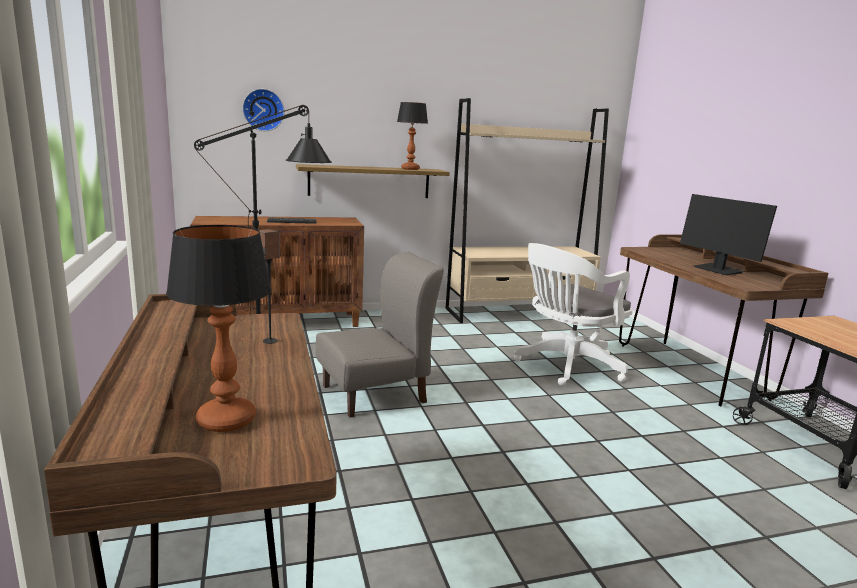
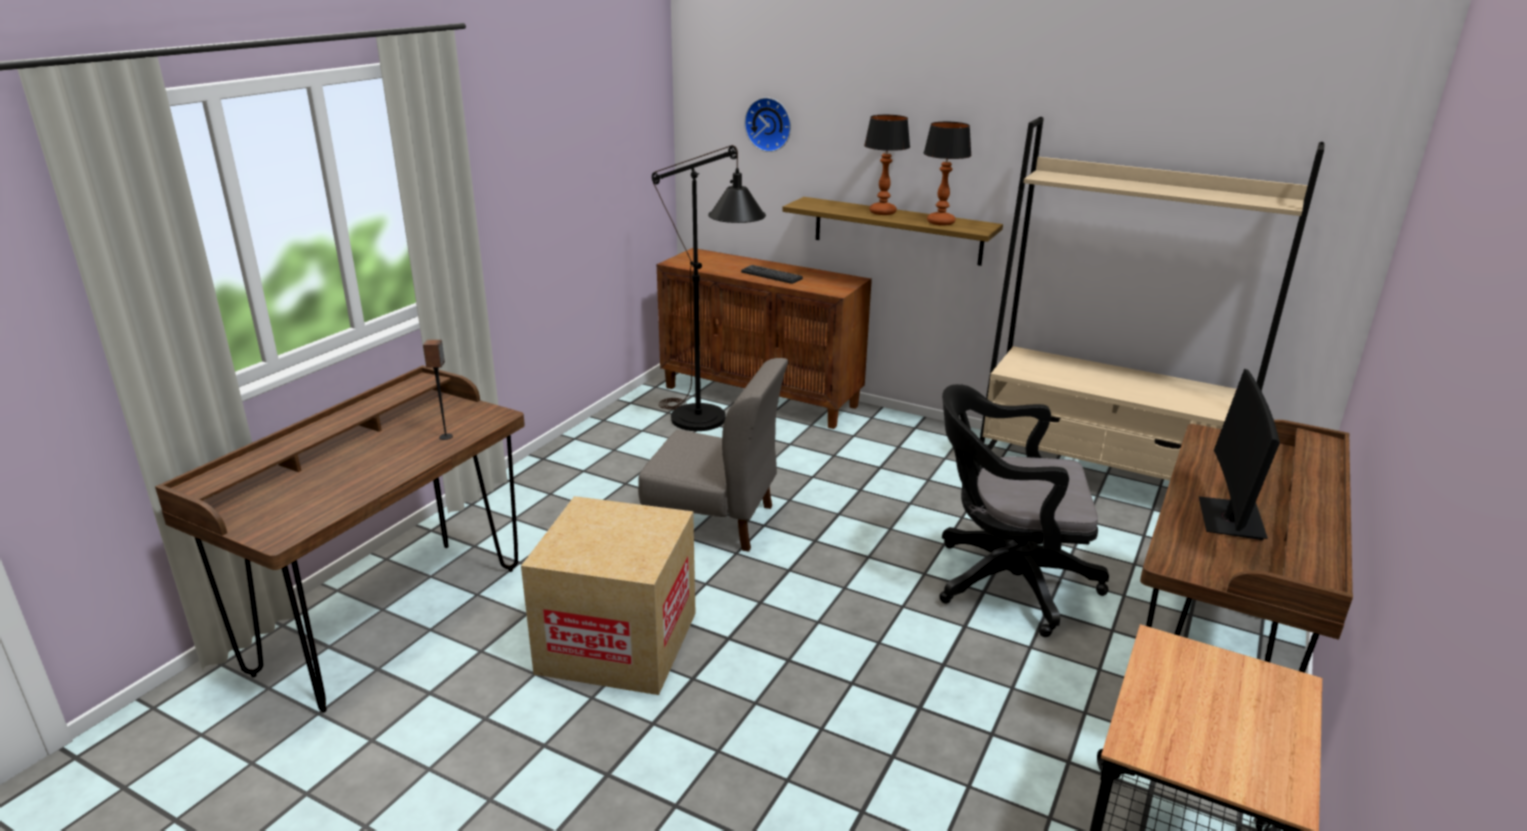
camera: 45 degrees right, 10 degrees up
table lamp [166,225,272,432] -> table lamp moved to [864,115,910,215]
white office chair [514,243,633,386] -> black office chair [940,384,1109,637]
none -> cardboard box [521,496,696,695]

